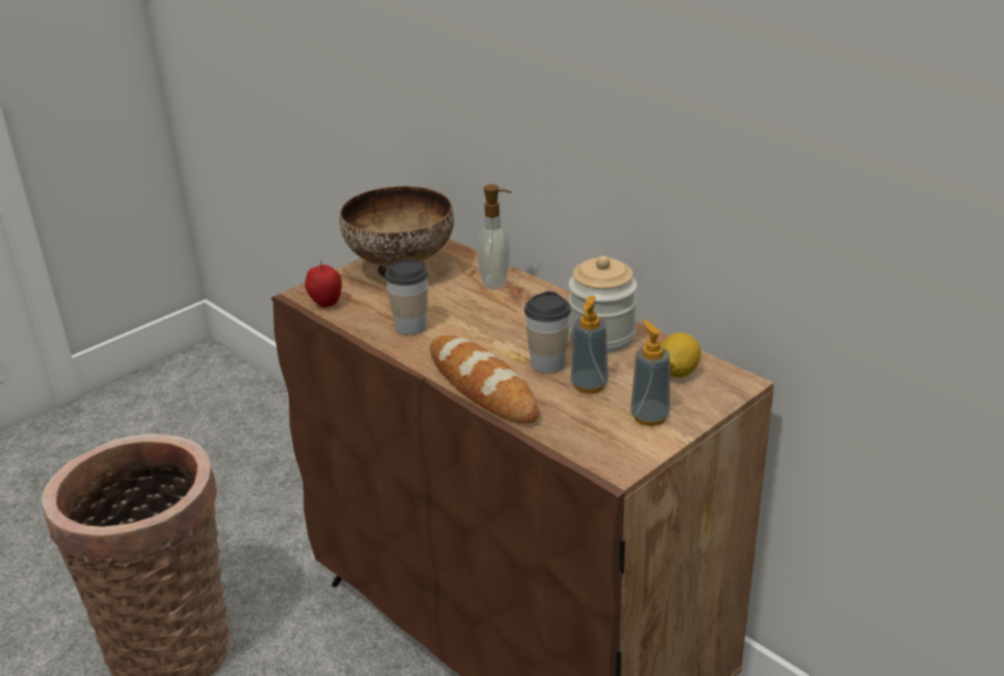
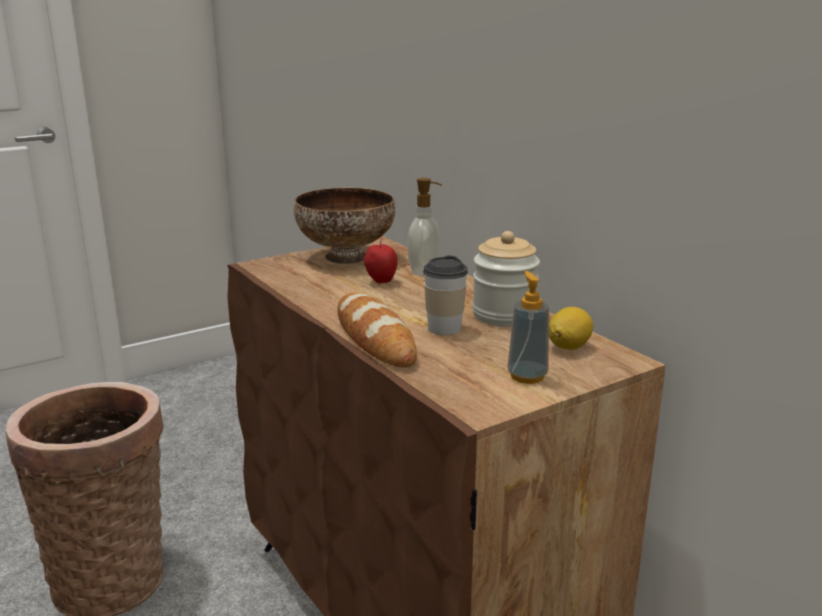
camera: 10 degrees right, 10 degrees down
apple [305,261,342,308] -> apple moved to [364,239,398,283]
cup [385,259,428,335] -> none
soap dispenser [571,295,608,394] -> none

